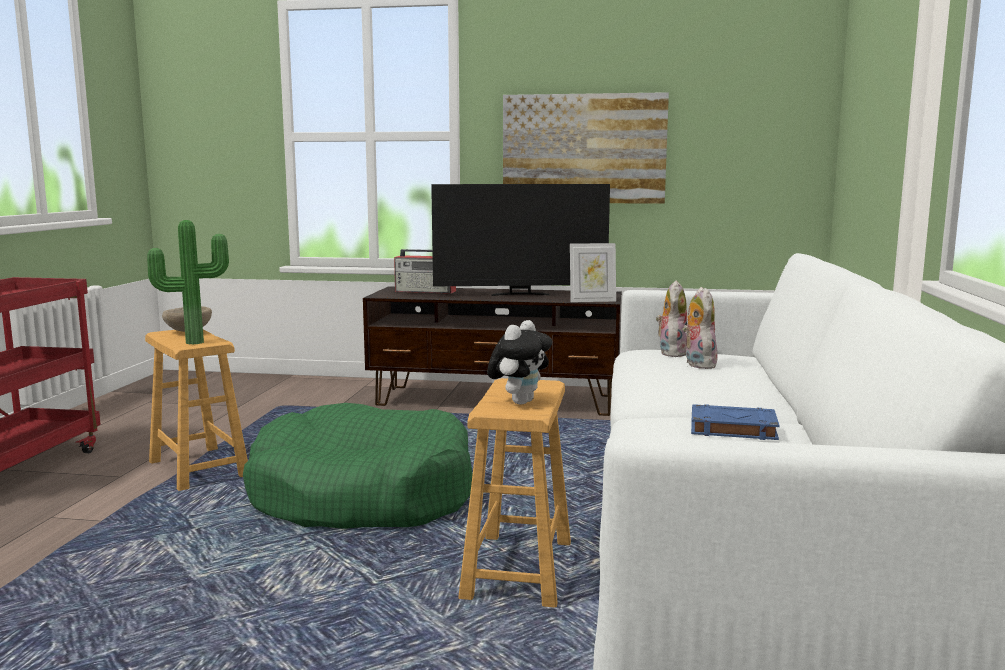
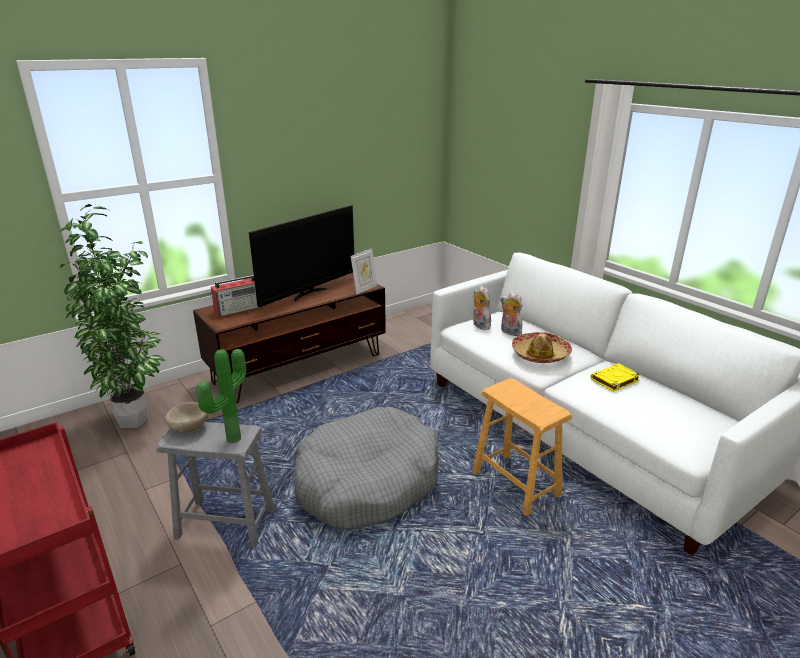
camera: 45 degrees left, 15 degrees up
brown stool [145,329,248,491] -> grey stool [156,422,275,548]
green dog bed [243,403,473,529] -> grey dog bed [295,407,439,529]
plush toy [487,320,552,405] -> none
picture [503,92,669,204] -> none
blue book [691,404,780,440] -> yellow book [591,363,641,392]
none -> potted plant [60,204,165,428]
none -> hat [512,332,572,363]

